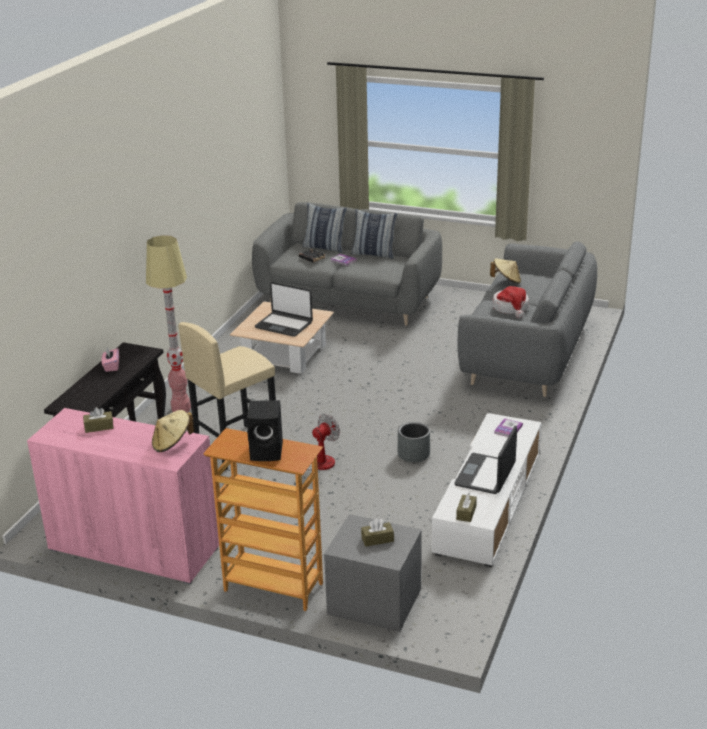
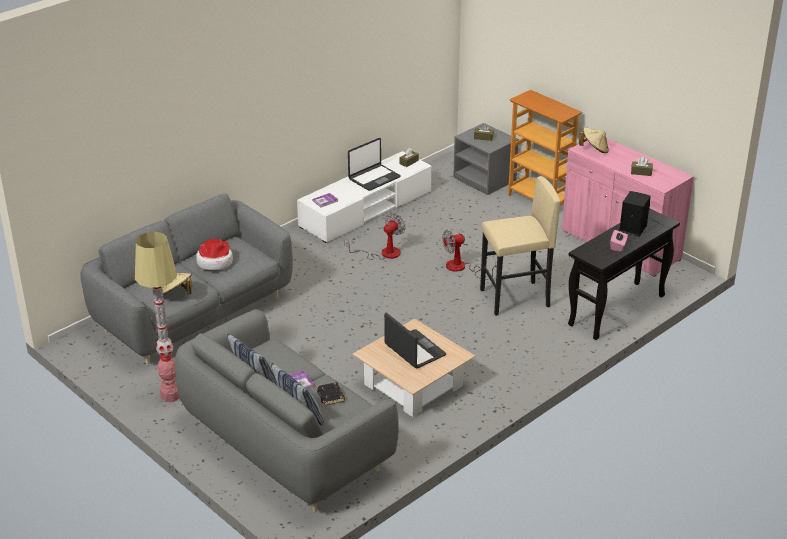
camera: 155 degrees left, 5 degrees up
floor lamp [146,235,191,412] -> floor lamp moved to [135,232,180,402]
black speaker [247,400,283,461] -> black speaker moved to [620,191,651,237]
grey planter [398,422,430,462] -> fan [345,213,405,260]

